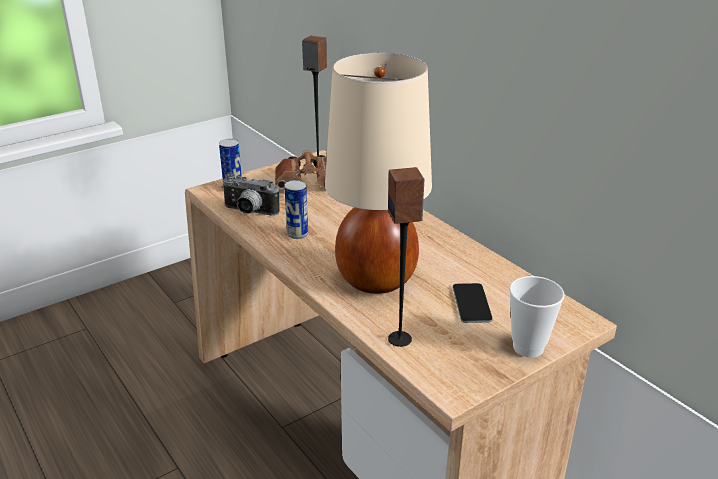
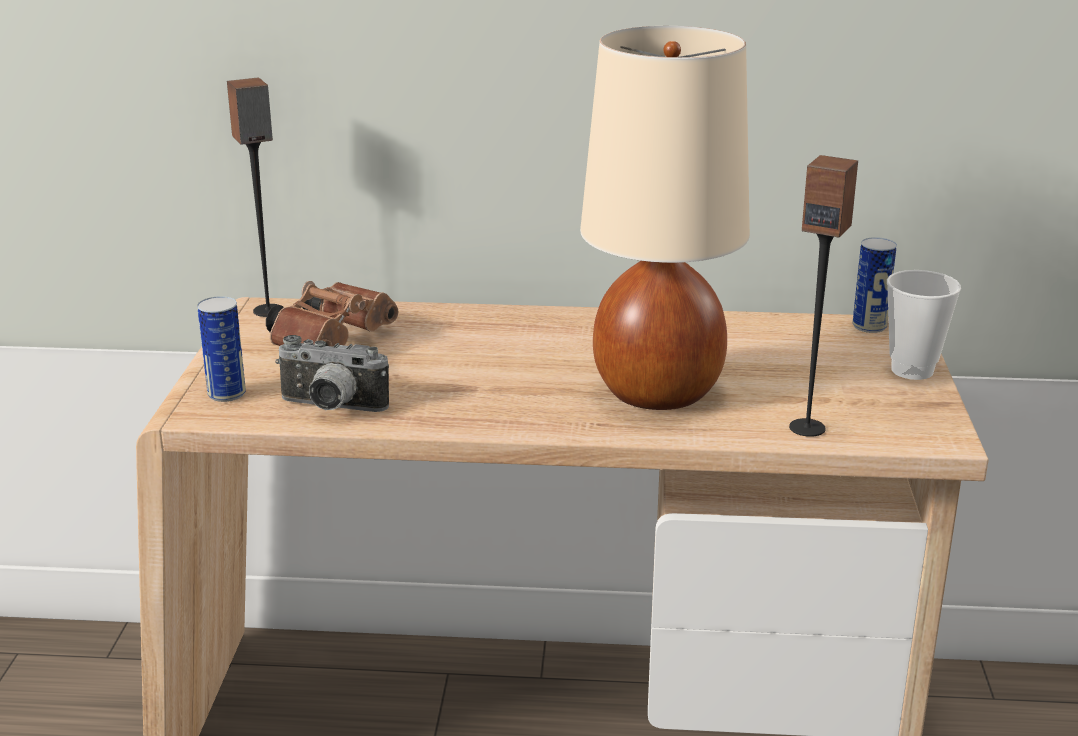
camera: 50 degrees left, 5 degrees down
camera [221,173,280,216] -> camera turned 45 degrees clockwise [275,335,389,412]
can [284,180,308,239] -> can moved to [852,237,897,333]
phone [453,283,493,323] -> none

